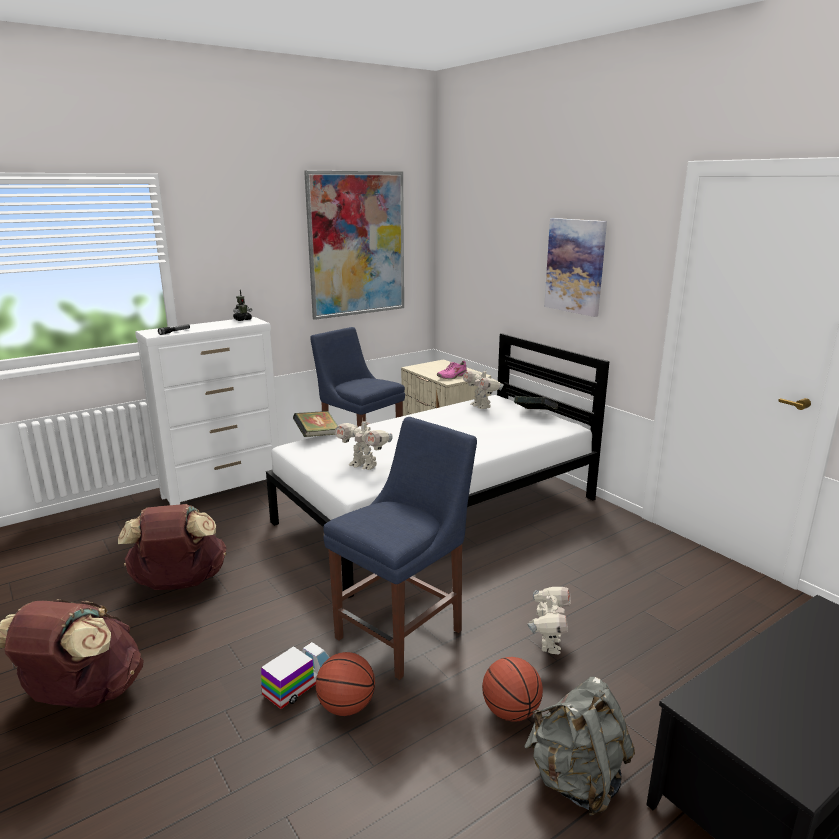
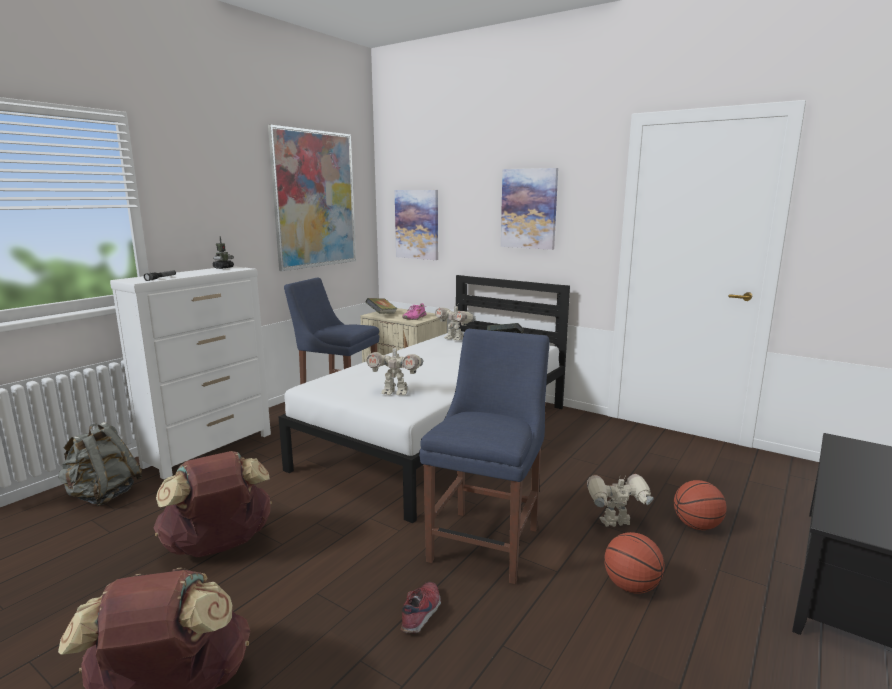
camera: 20 degrees left, 5 degrees down
toy truck [261,642,330,709] -> shoe [401,582,441,634]
book [293,411,338,437] -> book moved to [366,298,398,314]
basketball [316,652,375,716] -> basketball moved to [674,480,727,530]
grey backpack [524,677,635,816] -> grey backpack moved to [58,422,142,506]
toy robot [527,587,571,655] -> toy robot turned 90 degrees counterclockwise [587,474,654,527]
none -> picture [395,190,438,260]

